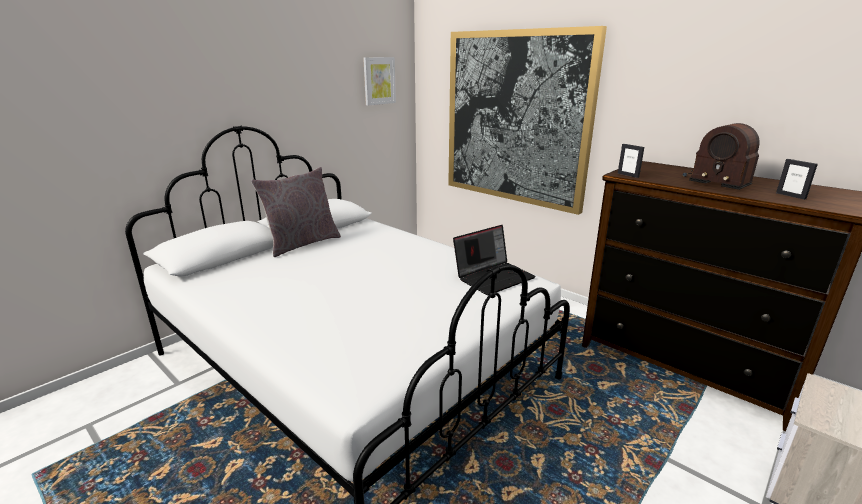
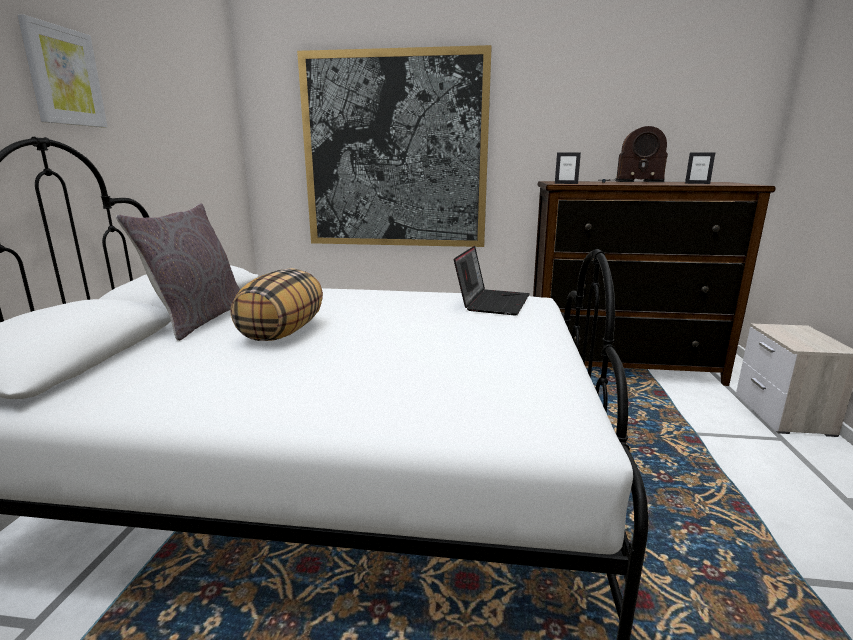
camera: 35 degrees left, 5 degrees down
picture [363,57,396,105] -> picture moved to [17,14,108,127]
none -> pillow [230,268,323,341]

